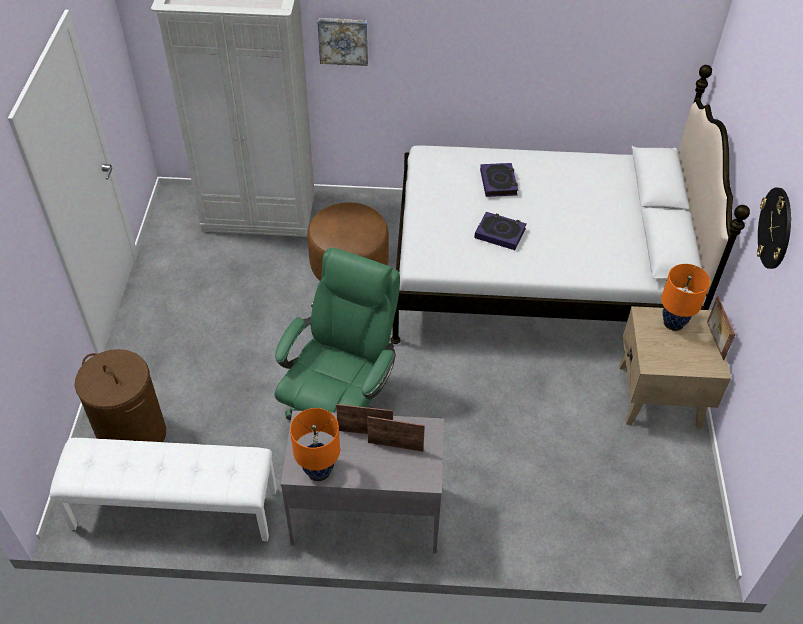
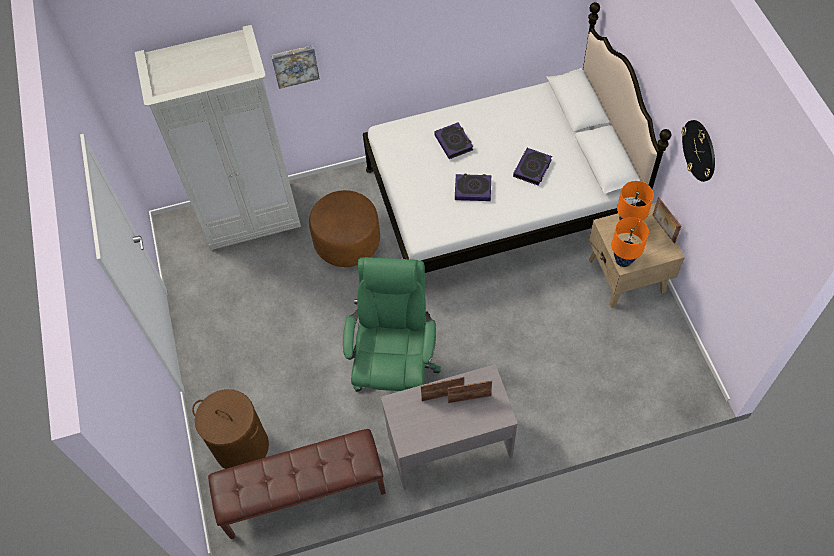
camera: 15 degrees left, 10 degrees up
white bench [50,438,277,541] -> brown bench [208,429,386,539]
orange table lamp [290,408,340,481] -> orange table lamp moved to [612,217,649,267]
none -> book [513,148,552,186]

